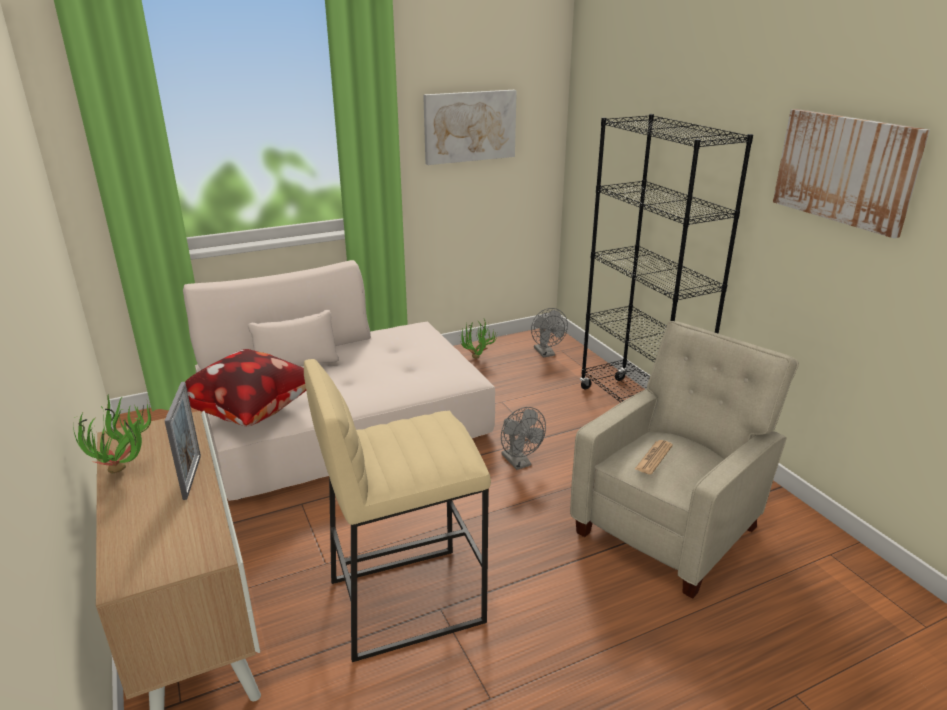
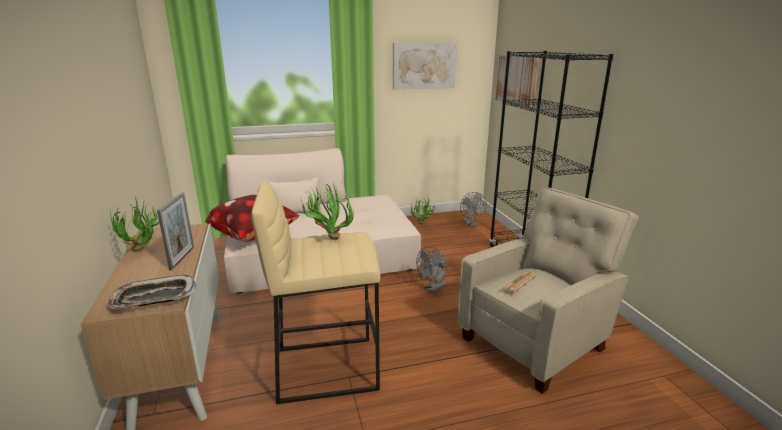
camera: 10 degrees right, 5 degrees down
grey fan [501,407,546,470] -> grey fan turned 60 degrees clockwise [416,247,447,293]
picture [773,109,930,238] -> picture moved to [495,55,539,109]
none -> tray [107,275,197,309]
none -> potted plant [301,183,354,240]

